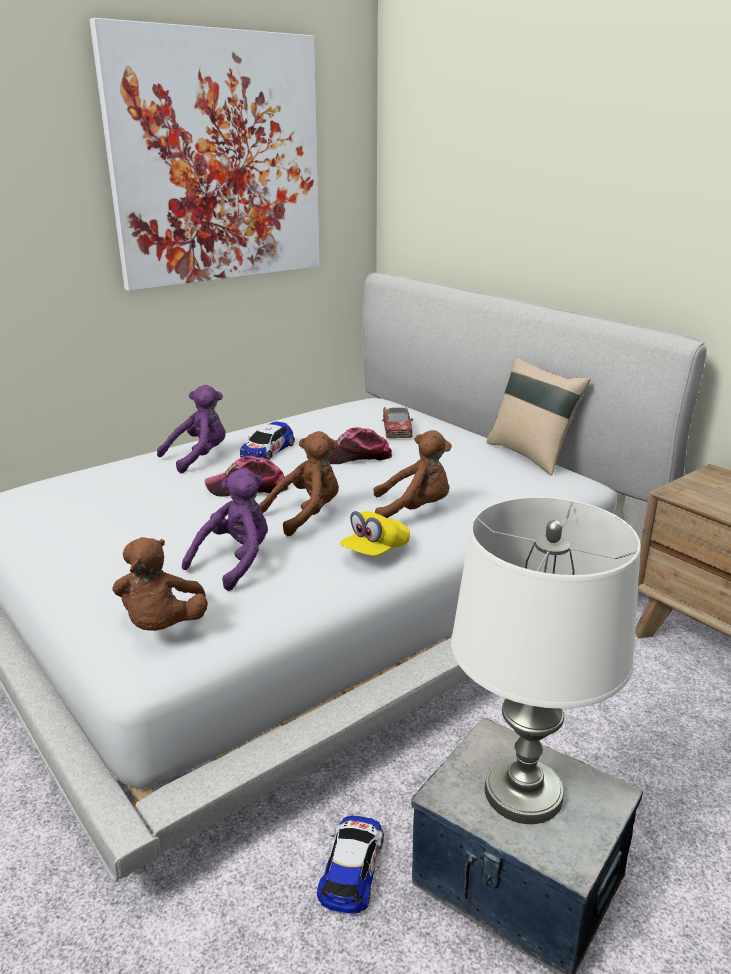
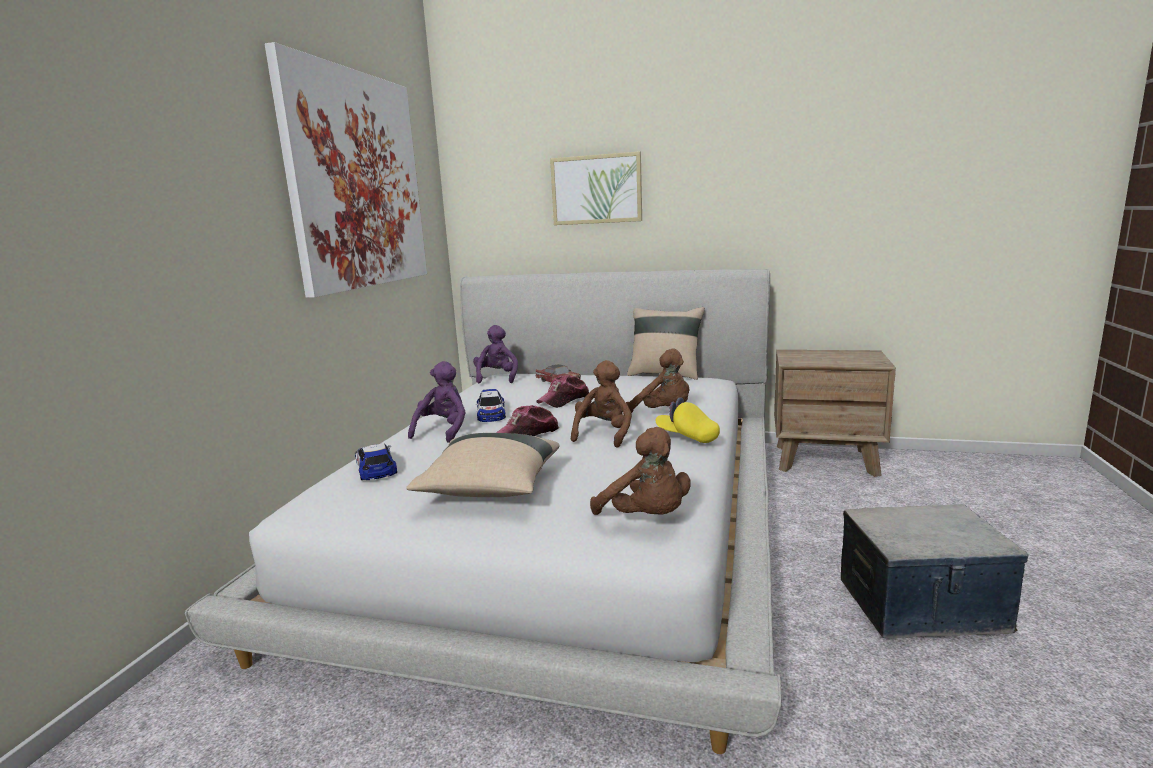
camera: 35 degrees left, 10 degrees down
purple plush toy [182,468,268,591] -> purple plush toy moved to [473,325,518,383]
toy car [317,816,384,914] -> toy car moved to [354,443,397,480]
yellow cap [340,511,410,556] -> yellow cap turned 120 degrees clockwise [655,397,720,443]
brown plush toy [373,430,452,519] -> brown plush toy turned 75 degrees clockwise [626,348,689,413]
white table lamp [451,497,641,824] -> none
none -> beige pillow [406,433,560,497]
none -> picture [550,151,642,225]

